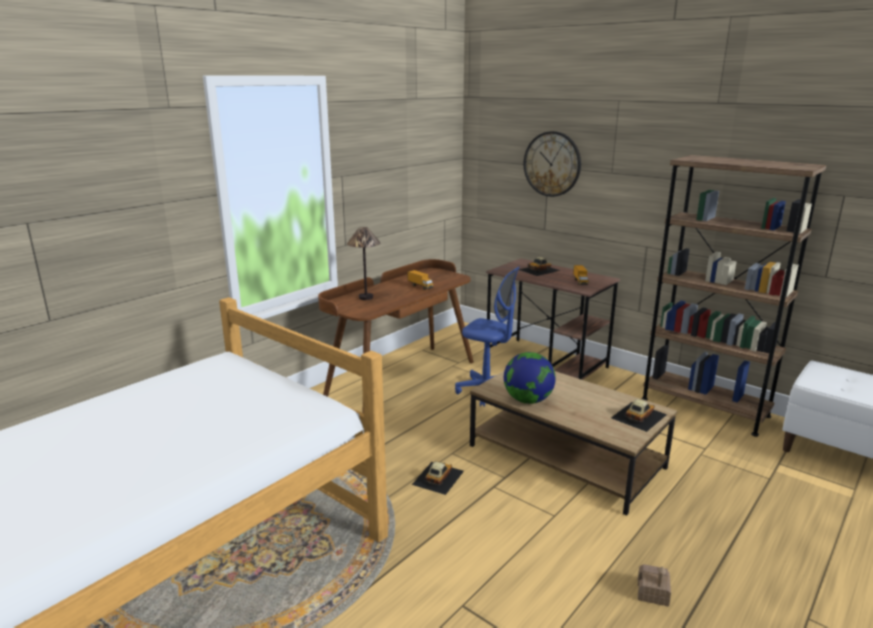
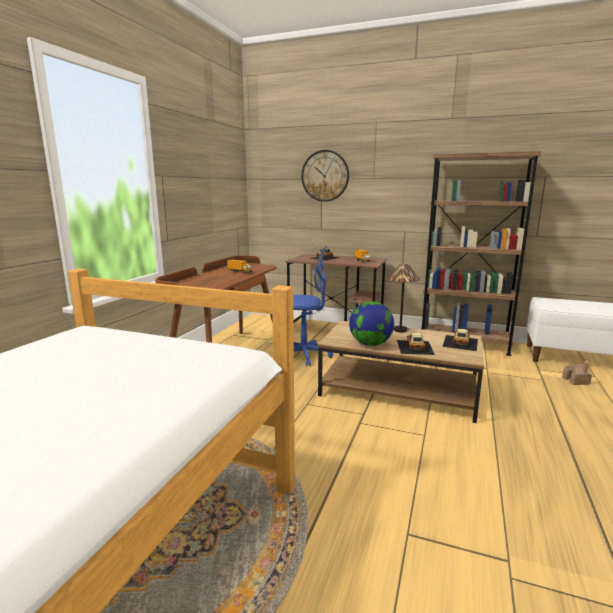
camera: 20 degrees left, 5 degrees down
table lamp [347,227,380,300] -> table lamp moved to [388,264,420,332]
toy car [412,461,464,495] -> toy car moved to [397,333,435,355]
toy house [638,564,671,607] -> toy house moved to [562,360,592,385]

